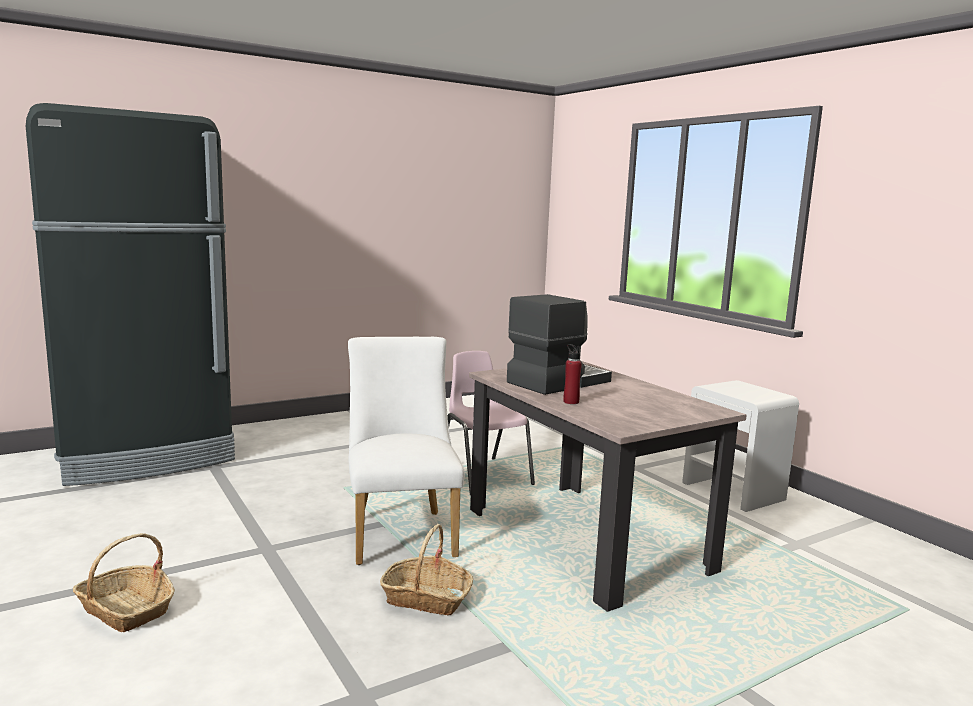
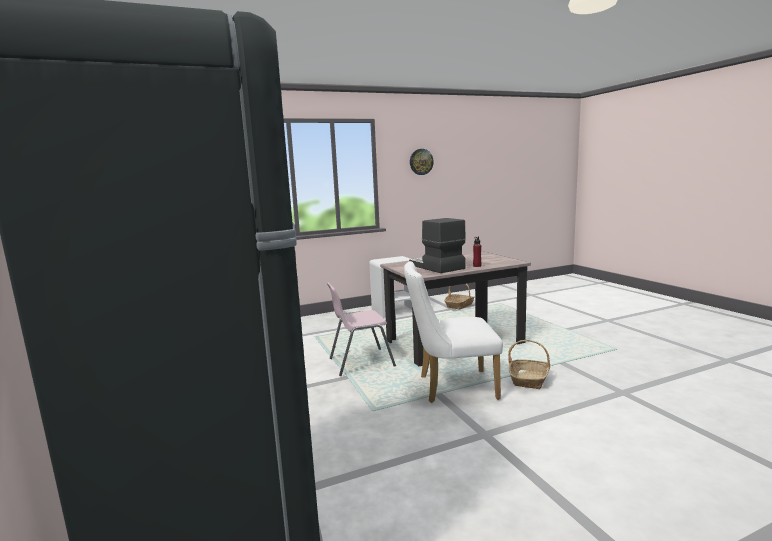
camera: 80 degrees left, 0 degrees up
basket [73,533,175,632] -> basket moved to [444,283,475,310]
none -> wall clock [410,149,434,175]

